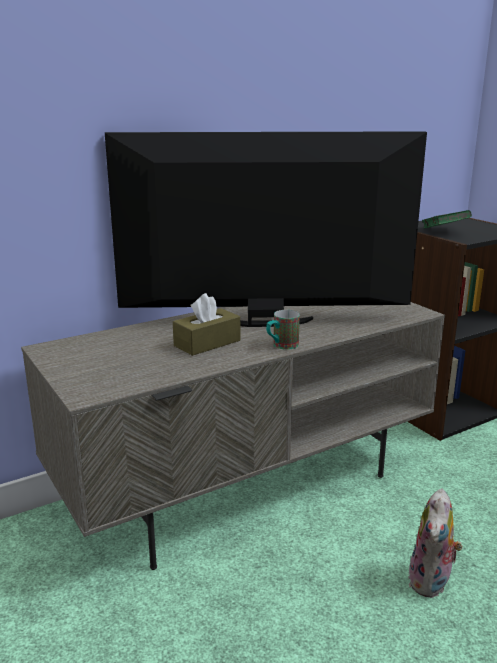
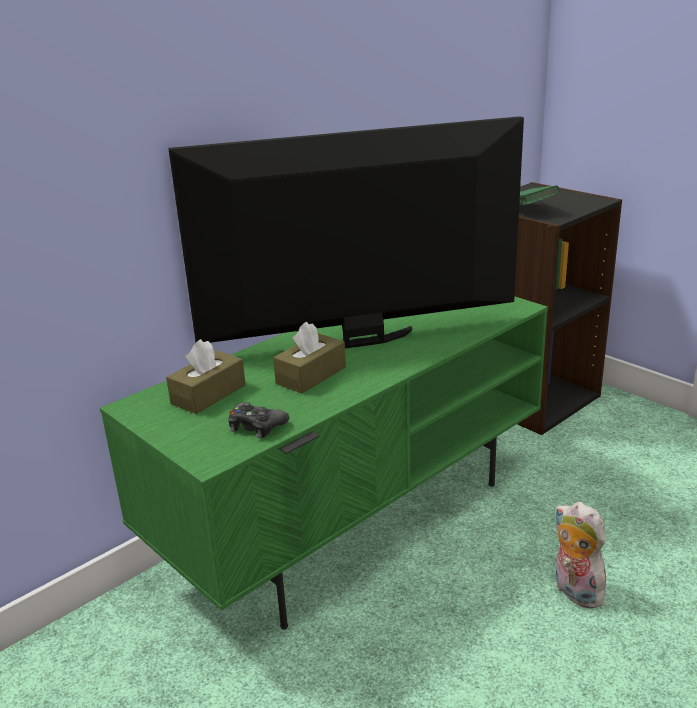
camera: 10 degrees left, 5 degrees up
grey tv stand [21,302,445,570] -> green tv stand [100,297,548,630]
mug [266,310,300,350] -> none
plush toy [408,488,463,598] -> plush toy turned 135 degrees clockwise [554,502,612,609]
none -> brown tissue box [166,339,246,414]
none -> black game controller [228,402,289,438]

